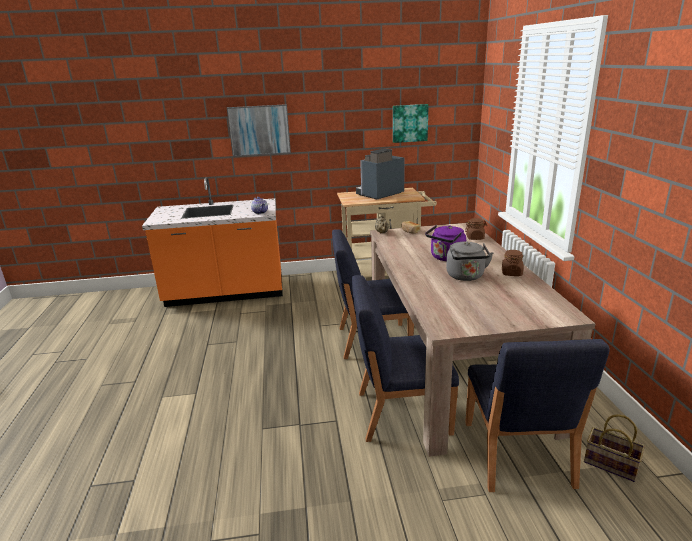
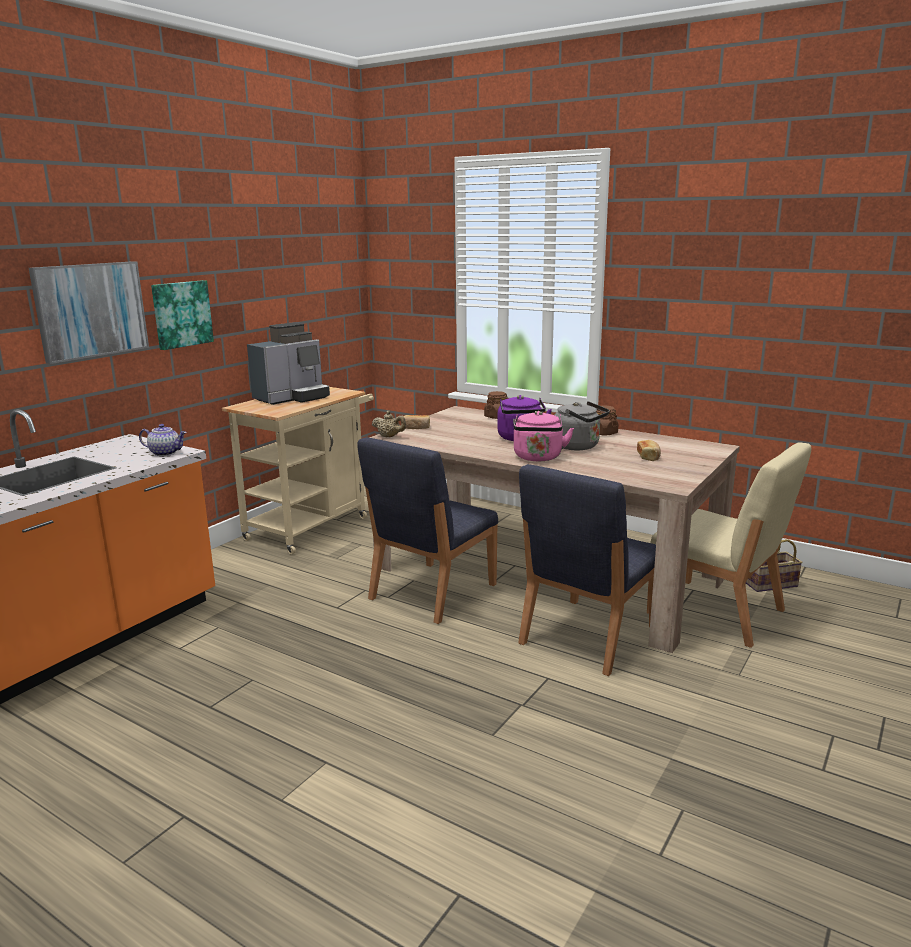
camera: 50 degrees left, 5 degrees down
coffee machine [356,148,405,199] -> coffee machine turned 135 degrees counterclockwise [247,322,330,405]
picture [393,104,429,143] -> picture moved to [151,280,214,350]
blue chair [465,339,610,492] -> beige chair [647,442,811,648]
none -> pink kettle [514,411,574,461]
none -> bread [637,440,661,461]

